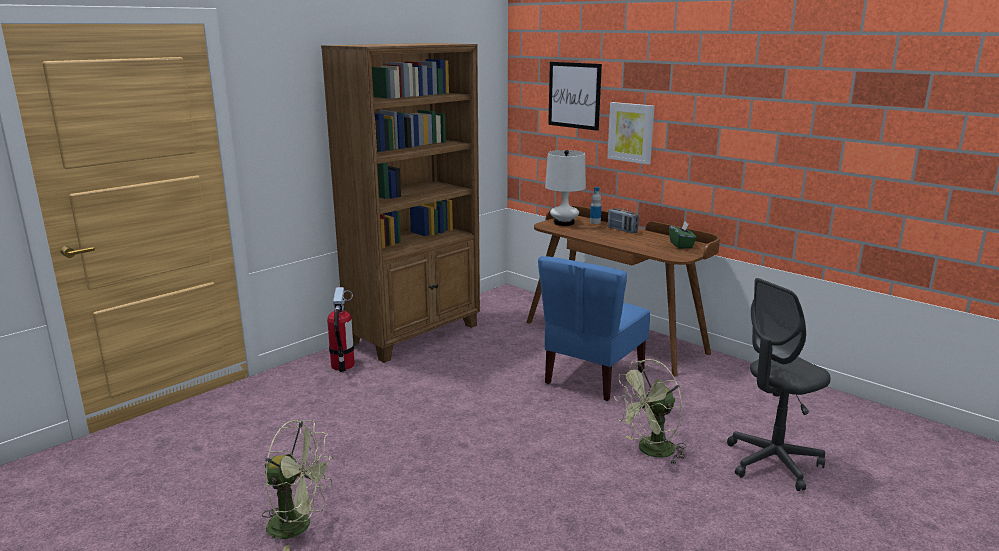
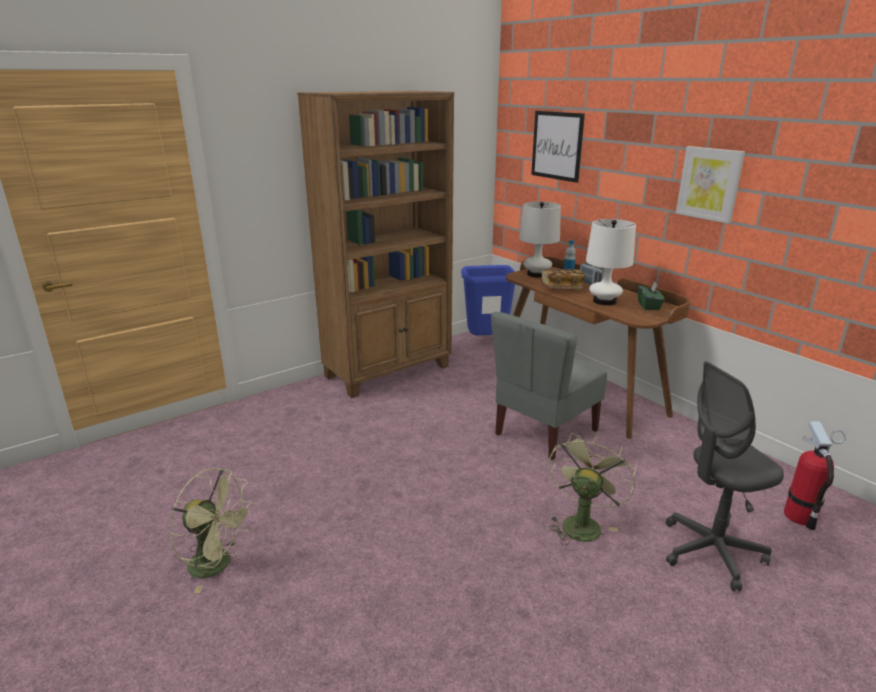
camera: 10 degrees right, 5 degrees up
fire extinguisher [327,287,355,372] -> fire extinguisher moved to [784,421,846,530]
blue chair [538,256,650,401] -> grey chair [491,312,607,460]
picture [607,102,655,165] -> picture moved to [676,146,745,223]
green fan [614,359,686,464] -> green fan turned 135 degrees clockwise [549,433,636,545]
none -> blue trash can [461,265,515,335]
none -> book [541,269,586,289]
none -> white table lamp [586,219,636,305]

